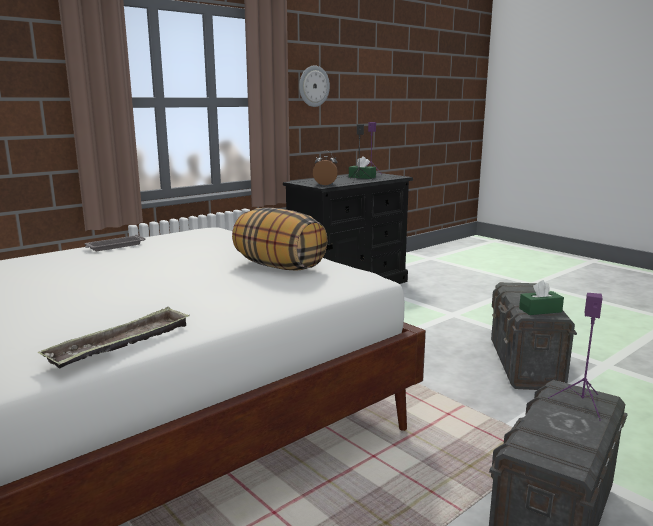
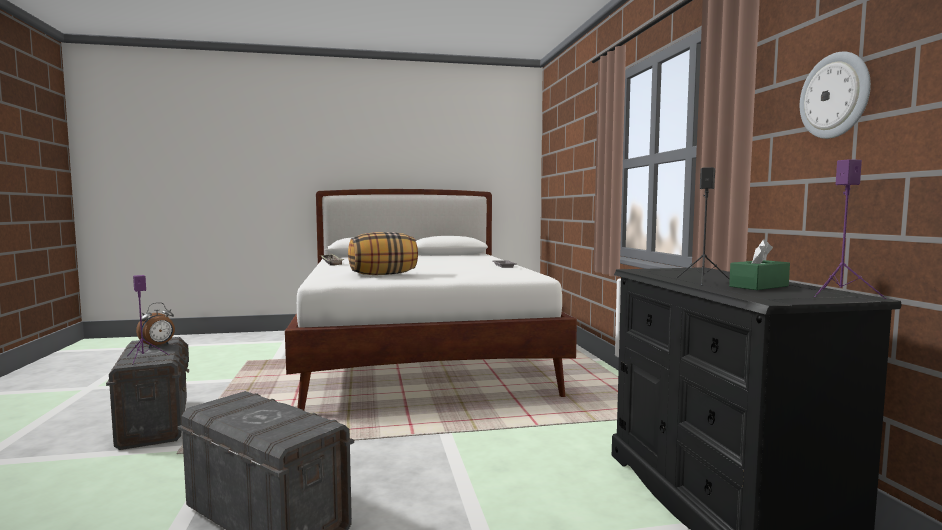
camera: 120 degrees right, 10 degrees down
alarm clock [313,151,338,185] -> alarm clock moved to [136,302,175,348]
green tissue box [519,280,564,315] -> none

